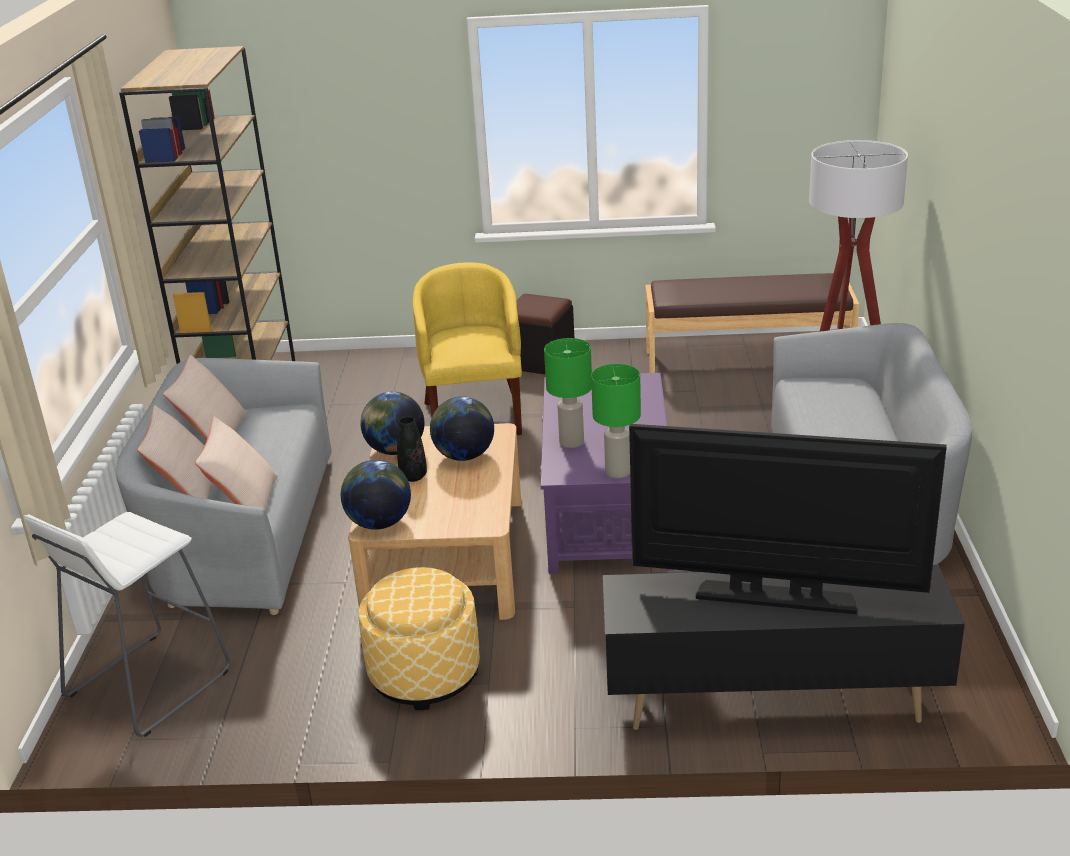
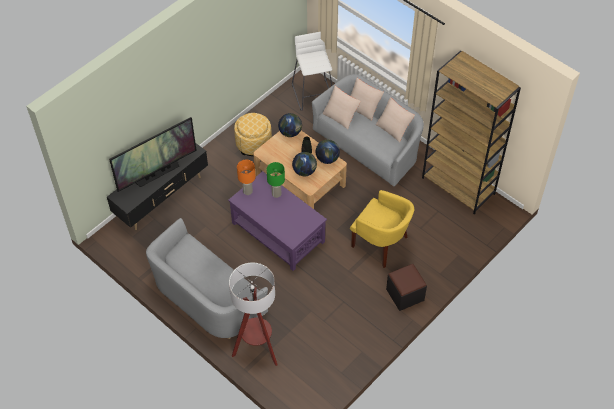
camera: 130 degrees right, 25 degrees up
green table lamp [591,364,641,478] -> orange table lamp [237,160,256,195]
brown bench [646,273,859,373] -> none

